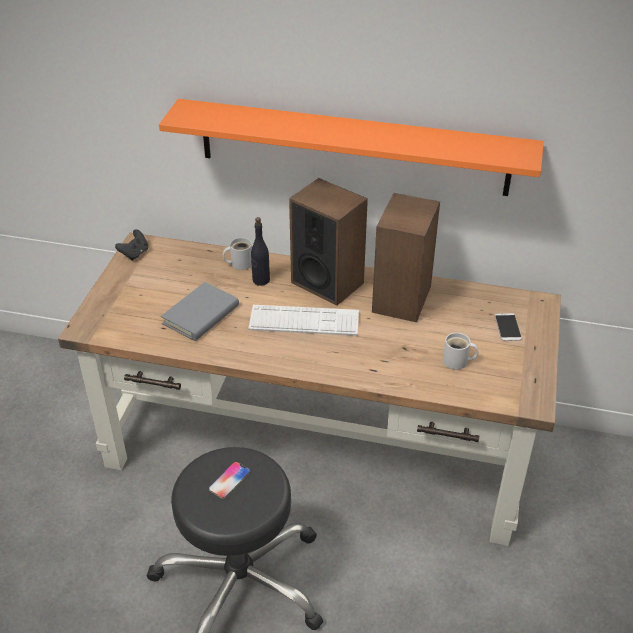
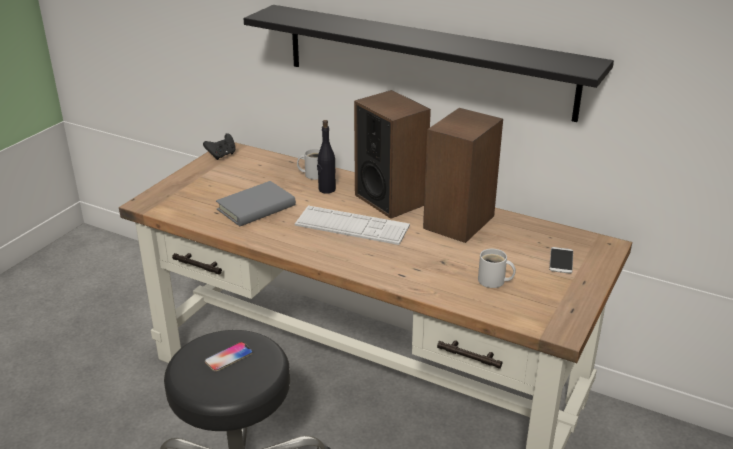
camera: 15 degrees right, 10 degrees down
orange shelf [159,99,544,196] -> black shelf [243,5,614,122]

